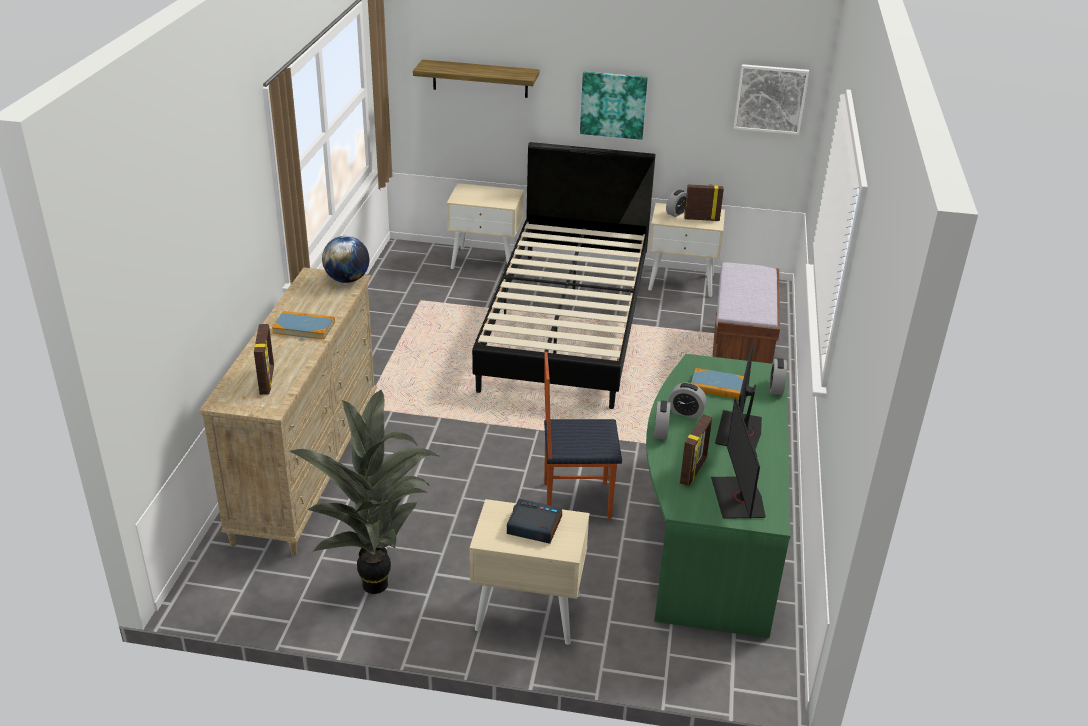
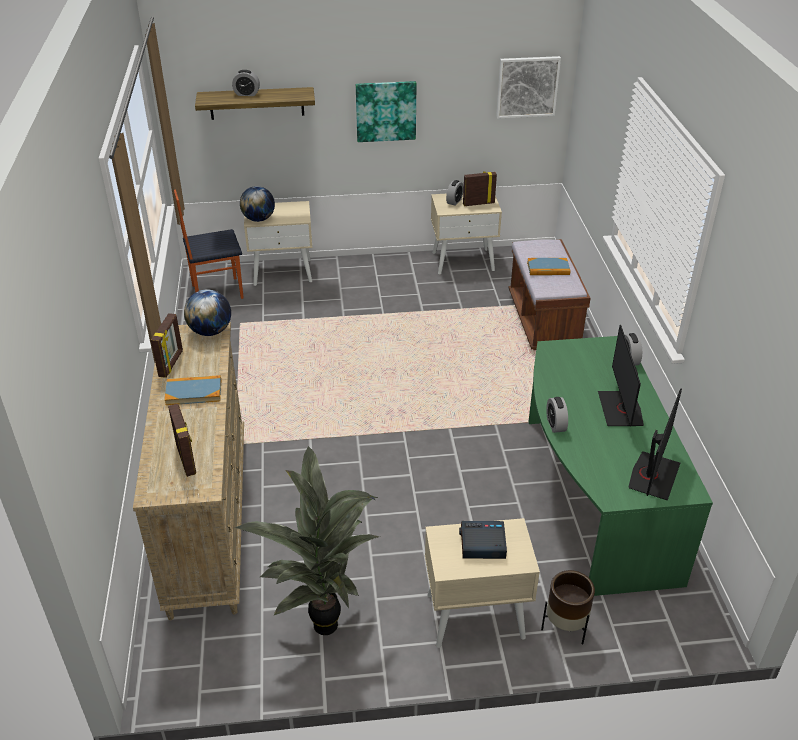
camera: 15 degrees left, 5 degrees up
black bed [472,142,656,409] -> none
chair [544,352,622,519] -> chair moved to [174,189,244,299]
alarm clock [668,382,707,419] -> alarm clock moved to [232,70,260,96]
picture frame [680,414,712,486] -> picture frame moved to [151,313,183,378]
book [691,368,744,399] -> book moved to [527,258,571,275]
monitor [711,398,766,519] -> monitor turned 135 degrees counterclockwise [628,389,682,500]
none -> globe [240,186,275,222]
none -> brown planter [541,570,595,645]

